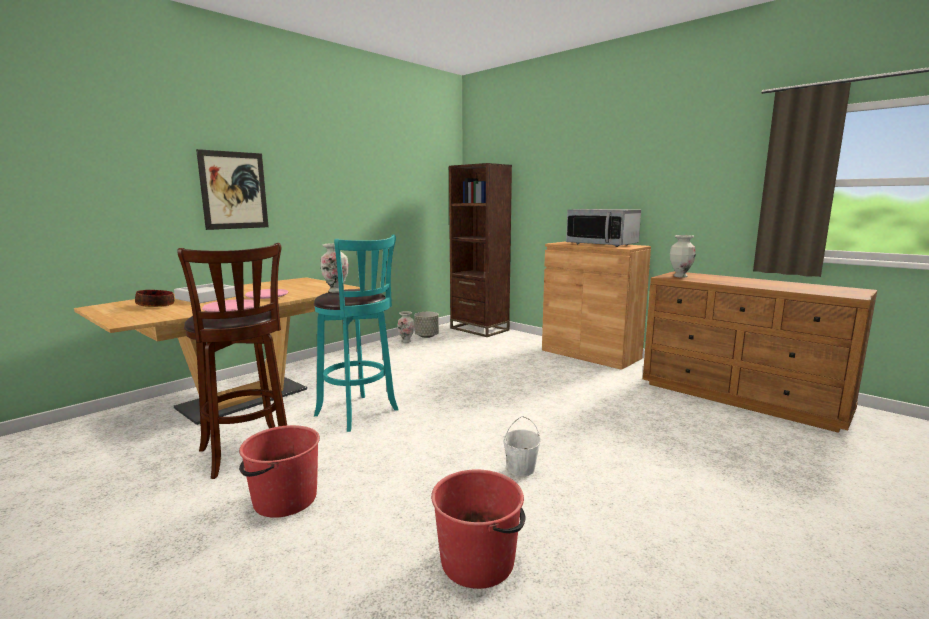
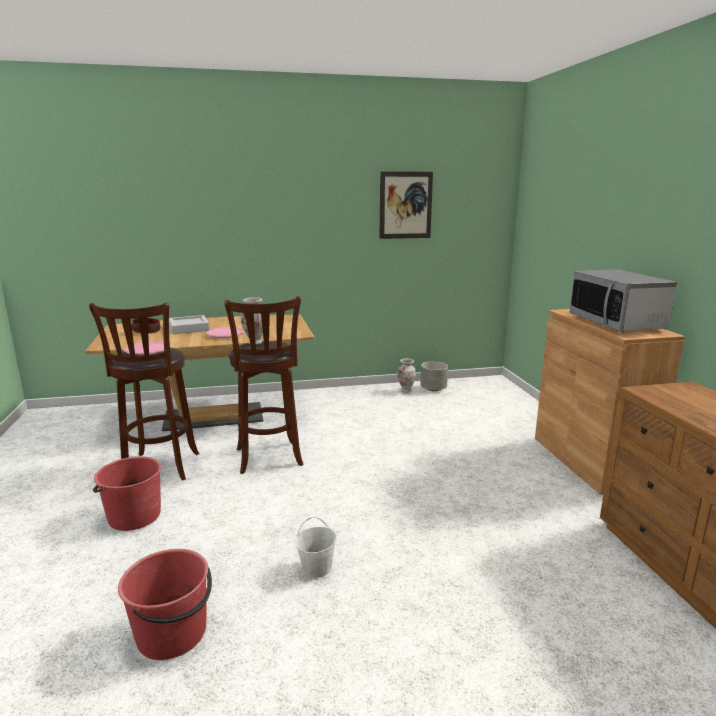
camera: 35 degrees right, 5 degrees up
picture [196,149,269,230] -> picture moved to [379,171,433,239]
turquoise stool [314,234,399,432] -> brown stool [224,296,304,474]
brown bookcase [449,163,512,337] -> none
vase [670,235,696,277] -> none

